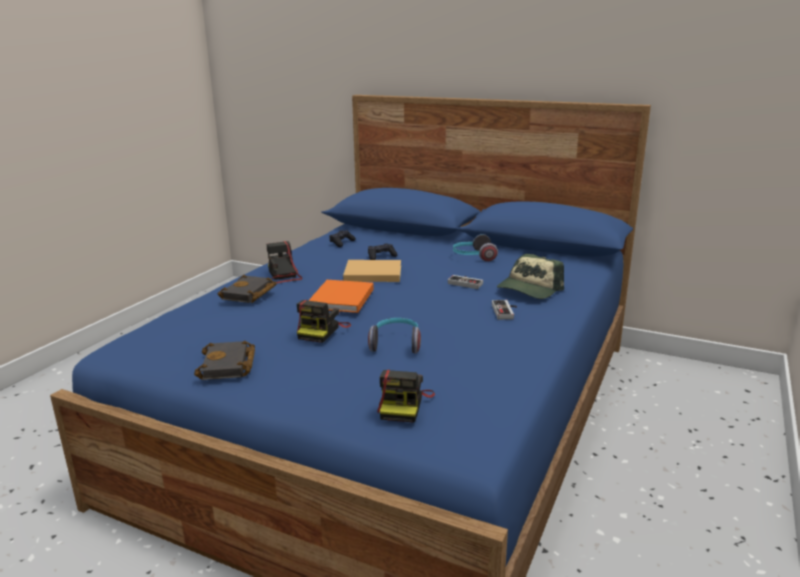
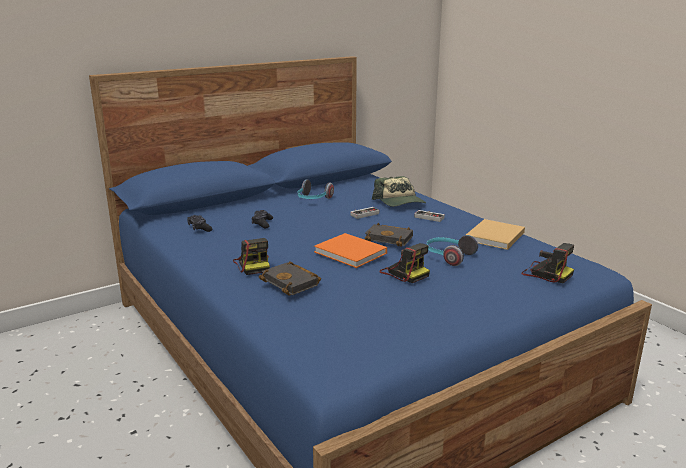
camera: 60 degrees left, 0 degrees up
black book [194,341,255,380] -> black book moved to [365,223,413,247]
camera [267,241,302,283] -> camera turned 120 degrees counterclockwise [233,238,270,275]
beige book [343,260,401,282] -> beige book moved to [466,219,525,250]

